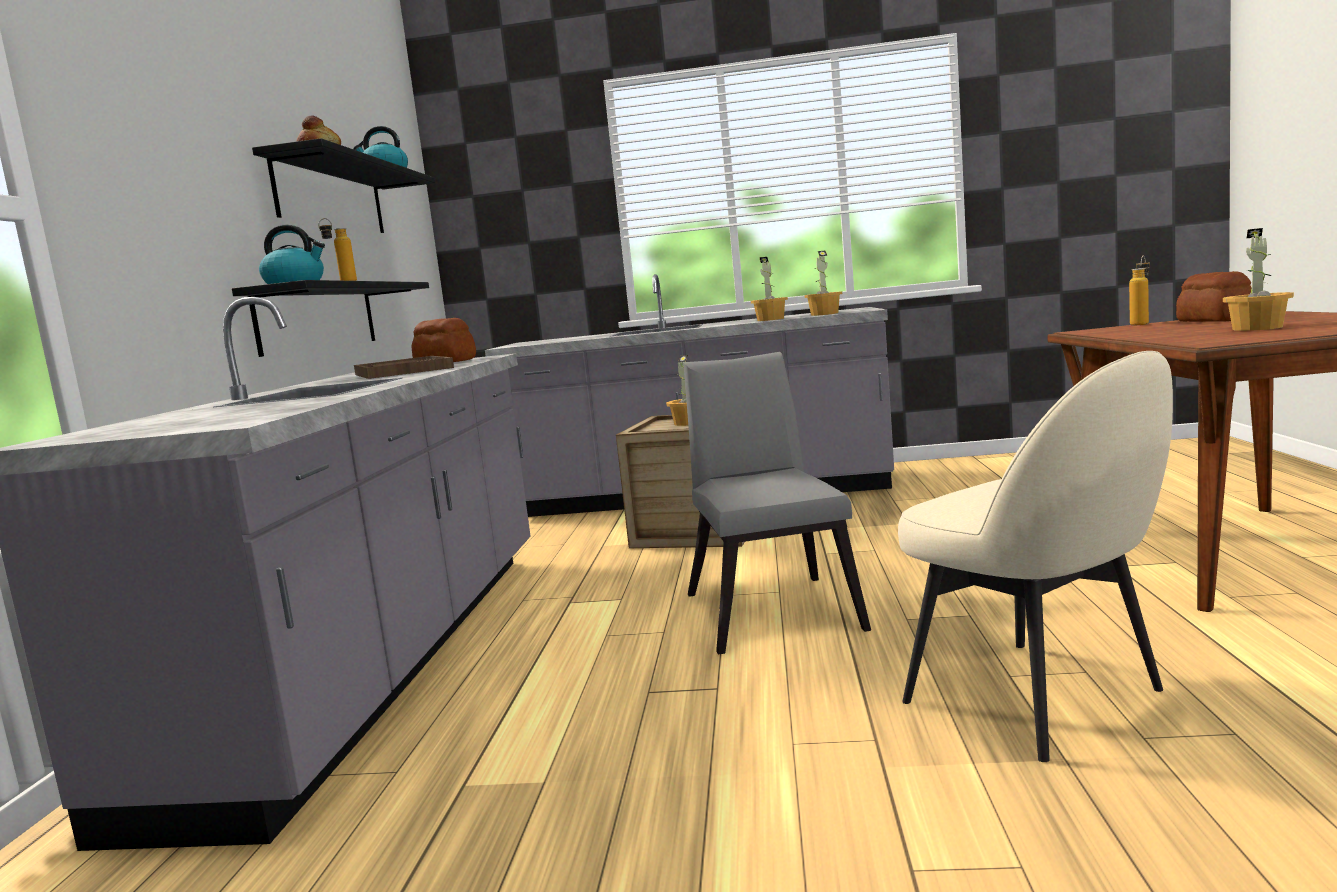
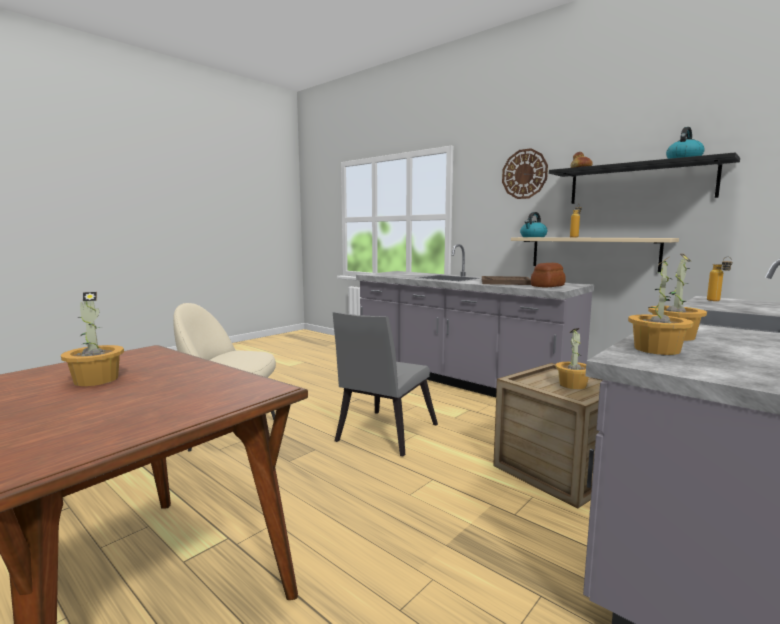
camera: 125 degrees right, 0 degrees up
black shelf [232,280,429,357] -> beige shelf [511,237,679,272]
grey chair [683,352,871,654] -> grey chair turned 90 degrees clockwise [333,312,438,457]
bottle [1129,255,1150,325] -> bottle moved to [707,256,732,301]
bread [1176,271,1252,322] -> none
none -> wall clock [502,148,548,199]

